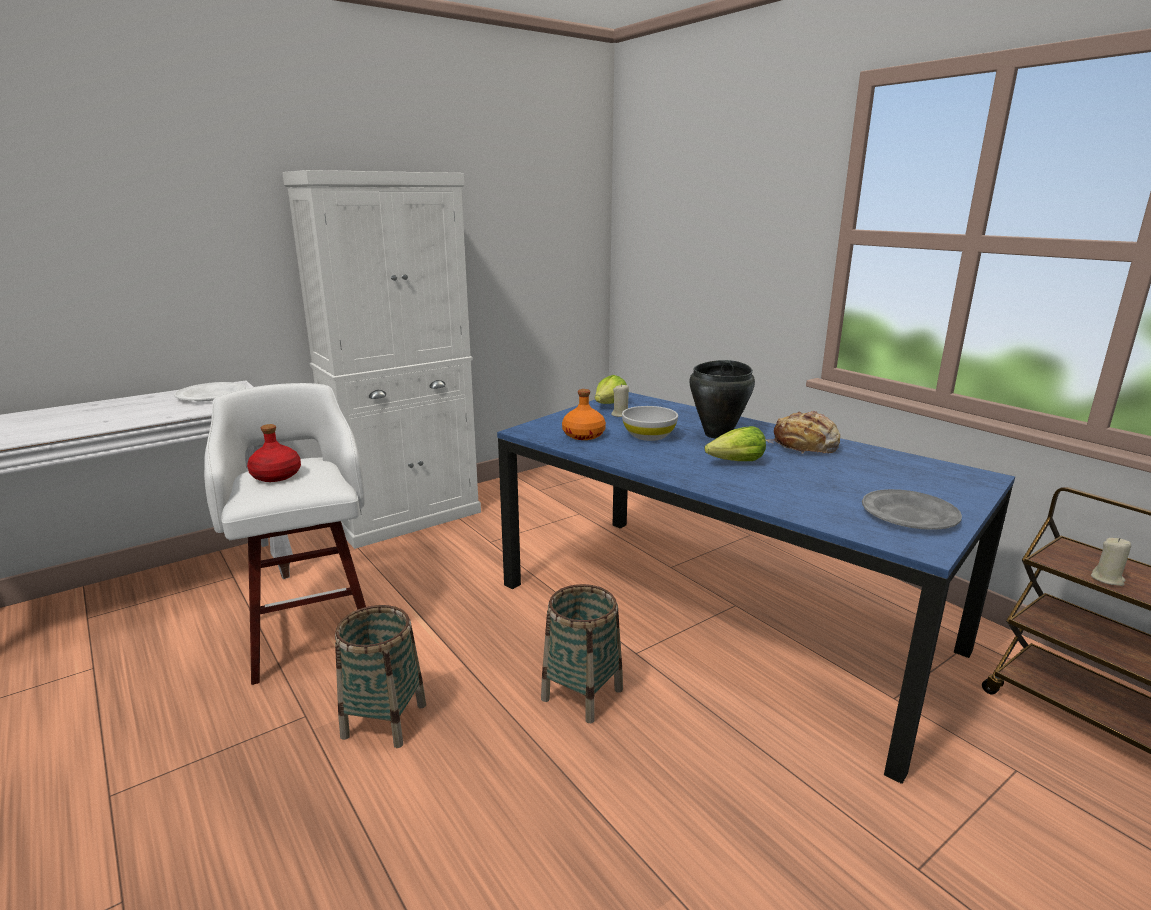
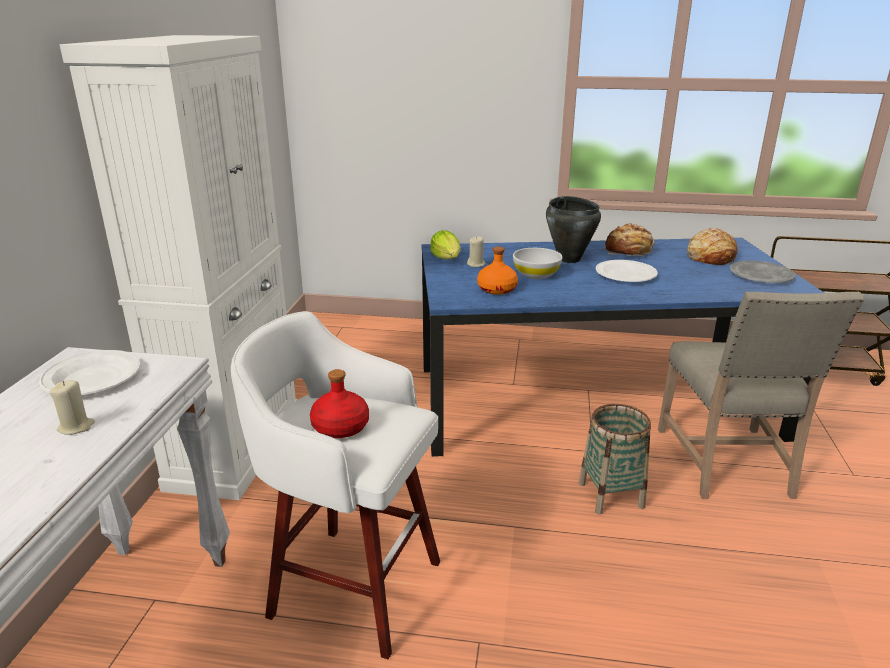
camera: 45 degrees left, 5 degrees up
basket [335,605,426,748] -> none
lettuce [705,426,766,461] -> white plate [596,260,658,282]
beige candle [1091,538,1131,586] -> beige candle moved to [49,380,95,435]
none -> beige chair [658,291,864,499]
none -> bread [687,228,738,265]

